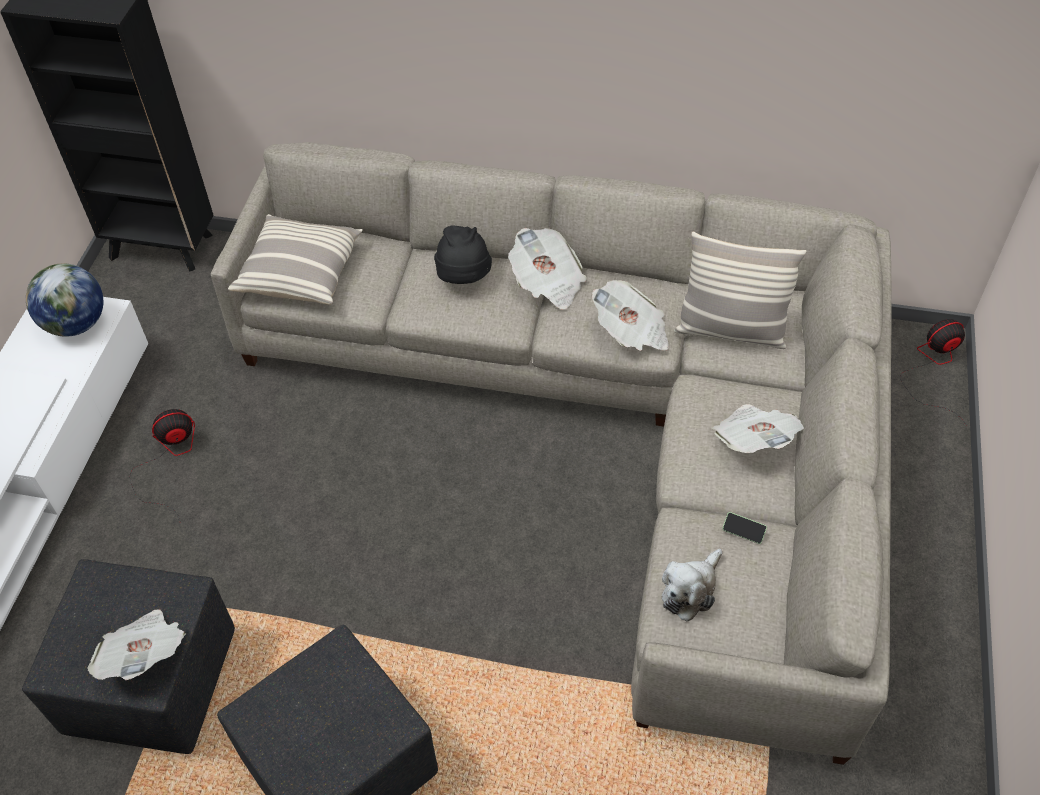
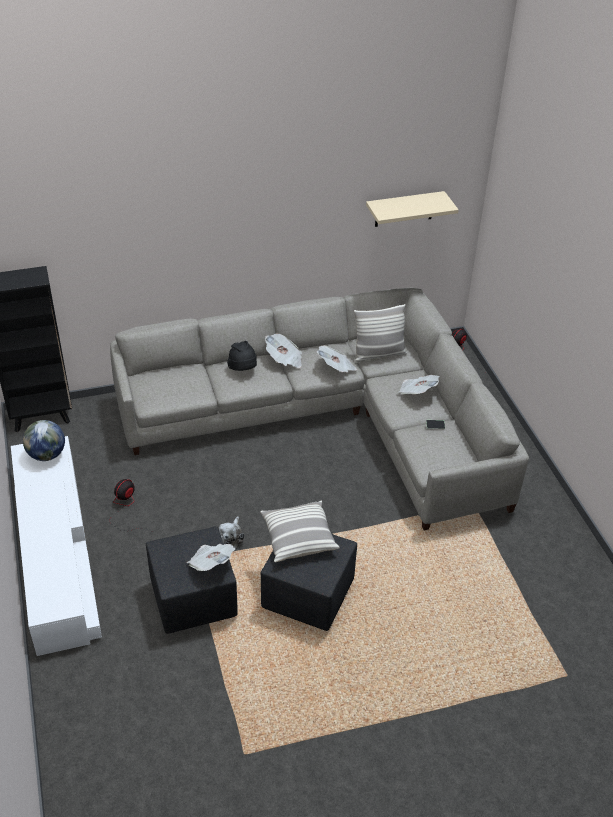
camera: 30 degrees left, 10 degrees down
pillow [228,214,363,305] -> pillow moved to [260,501,340,562]
plush toy [662,549,723,622] -> plush toy moved to [219,516,244,550]
none -> beige shelf [366,191,459,227]

